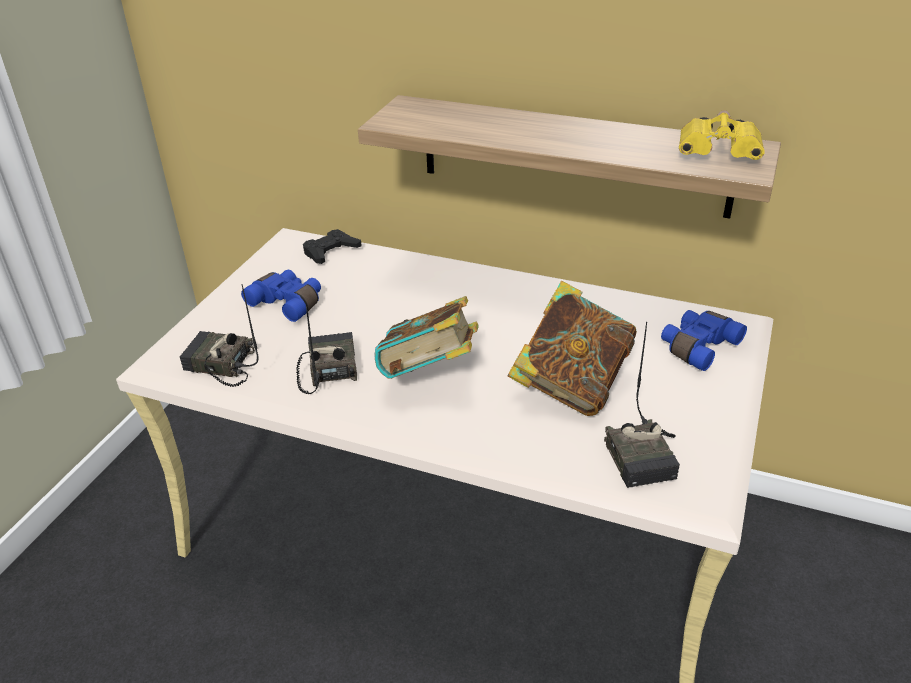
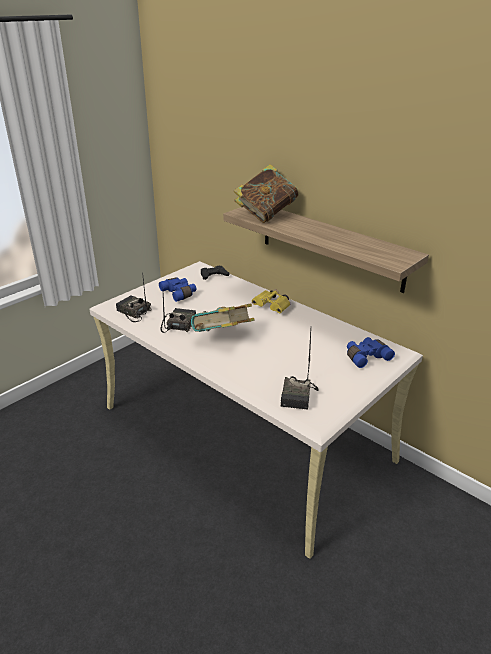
camera: 20 degrees right, 5 degrees down
book [507,281,637,416] -> book moved to [234,164,298,223]
yellow binoculars [679,110,765,160] -> yellow binoculars moved to [252,289,290,313]

